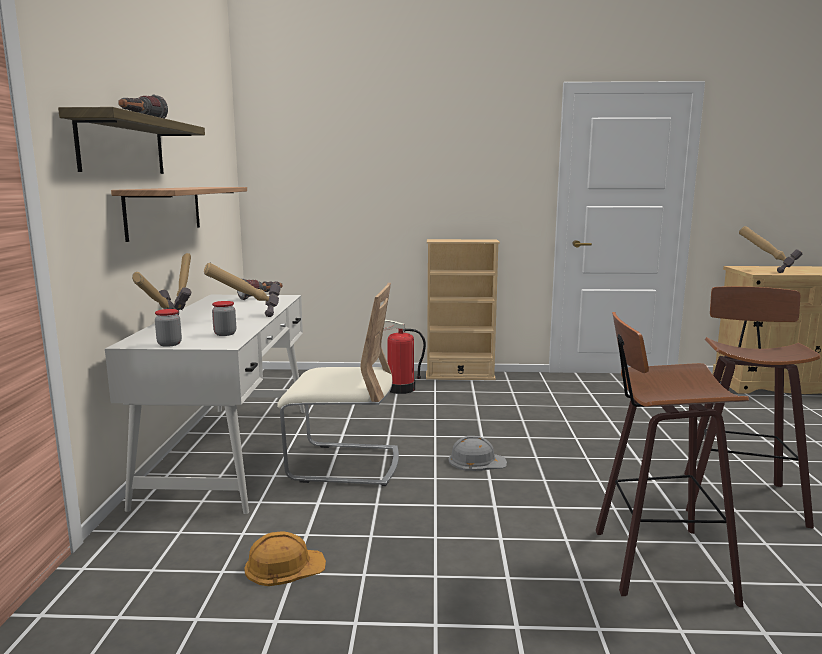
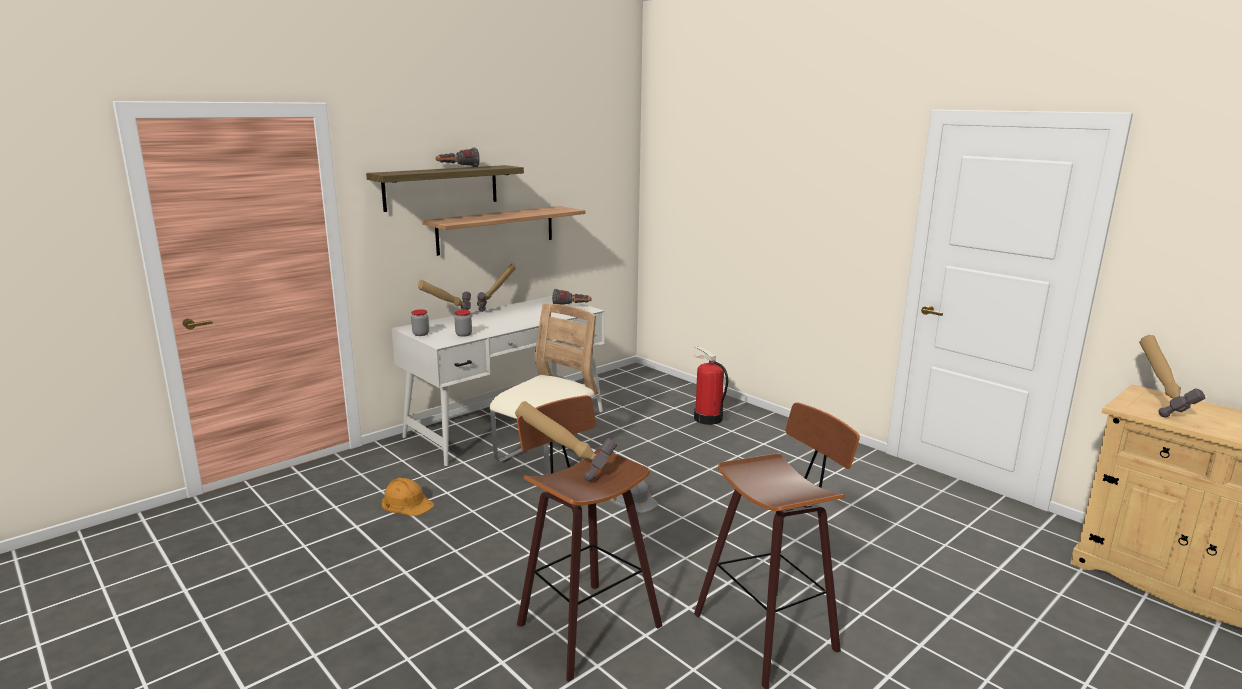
camera: 45 degrees right, 5 degrees up
hammer [204,263,281,317] -> hammer moved to [515,401,617,481]
beige chair [277,283,399,486] -> beige chair turned 105 degrees counterclockwise [489,304,598,475]
beige bookcase [426,239,500,380] -> none

